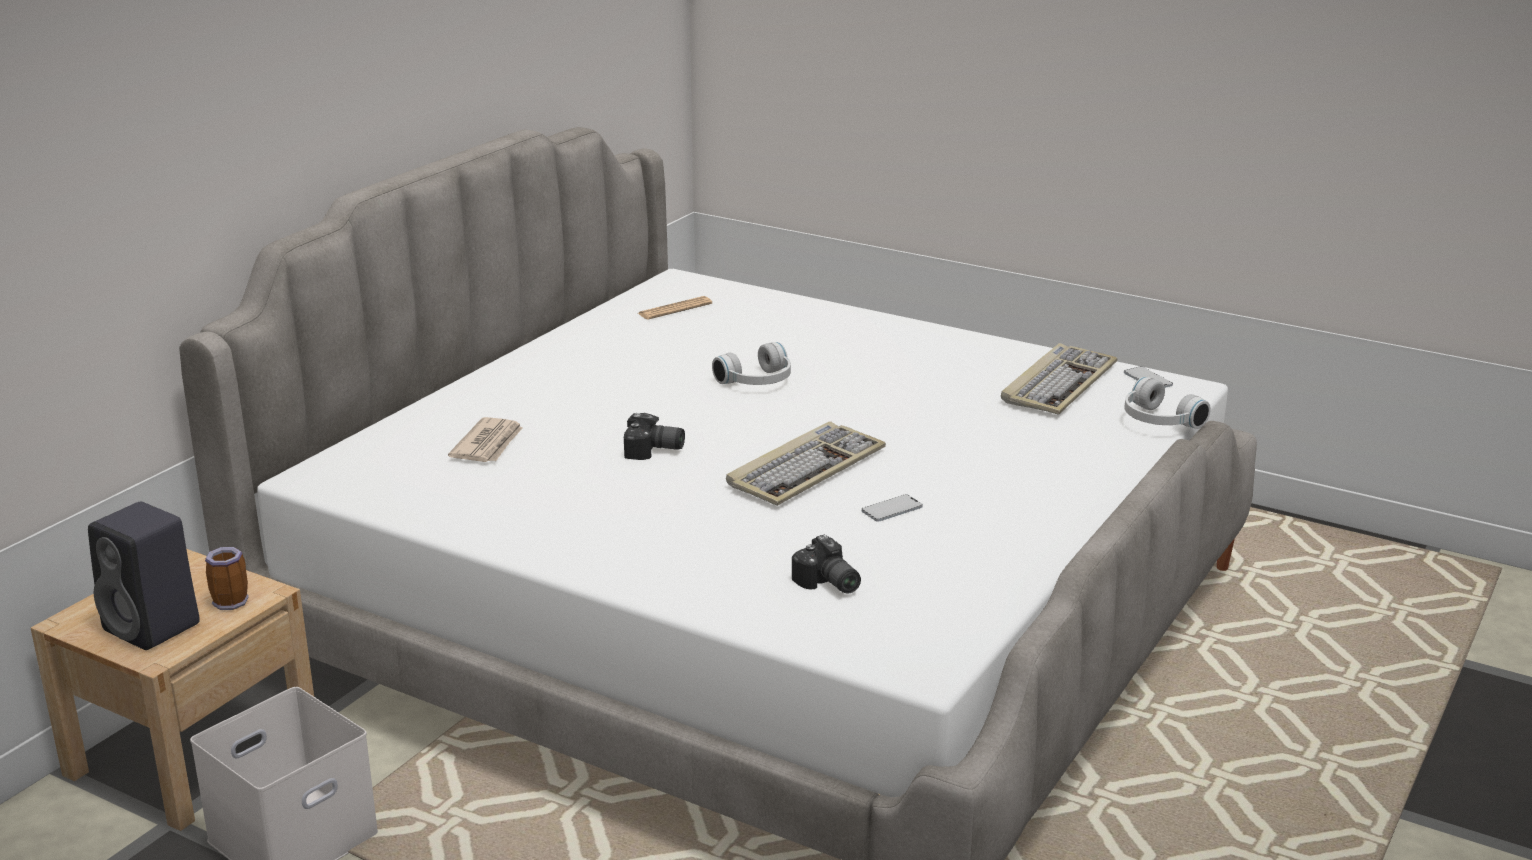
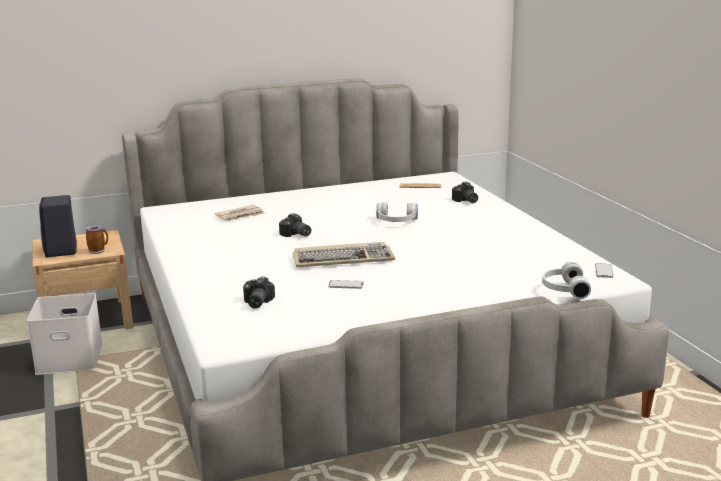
camera: 40 degrees right, 5 degrees down
keyboard [1001,343,1117,415] -> none
none -> camera [452,181,478,203]

